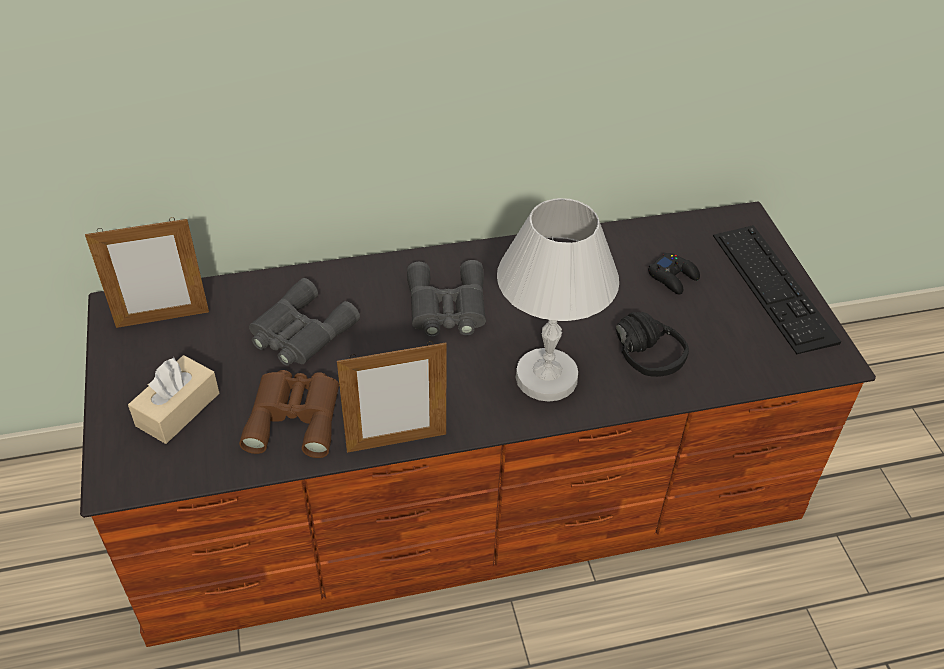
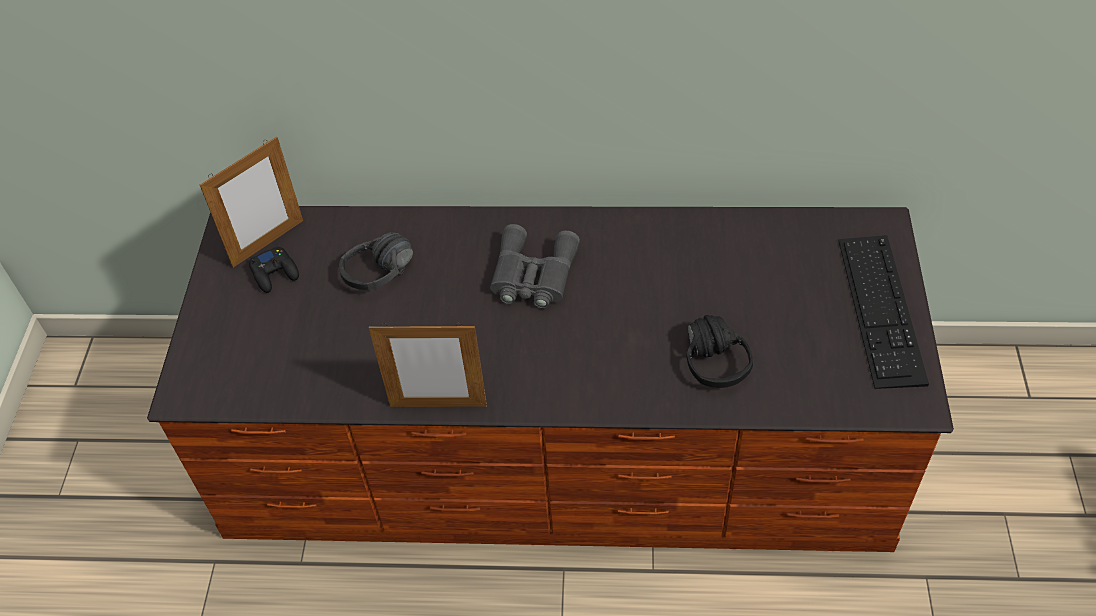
camera: 20 degrees right, 5 degrees up
picture frame [85,217,209,328] -> picture frame turned 45 degrees counterclockwise [200,136,303,268]
beige tissue box [128,355,219,444] -> none
brown binoculars [239,370,339,458] -> none
grey binoculars [249,278,360,366] -> black headphones [339,232,413,290]
white table lamp [497,198,619,402] -> none
black game controller [648,252,700,295] -> black game controller moved to [249,246,299,293]

